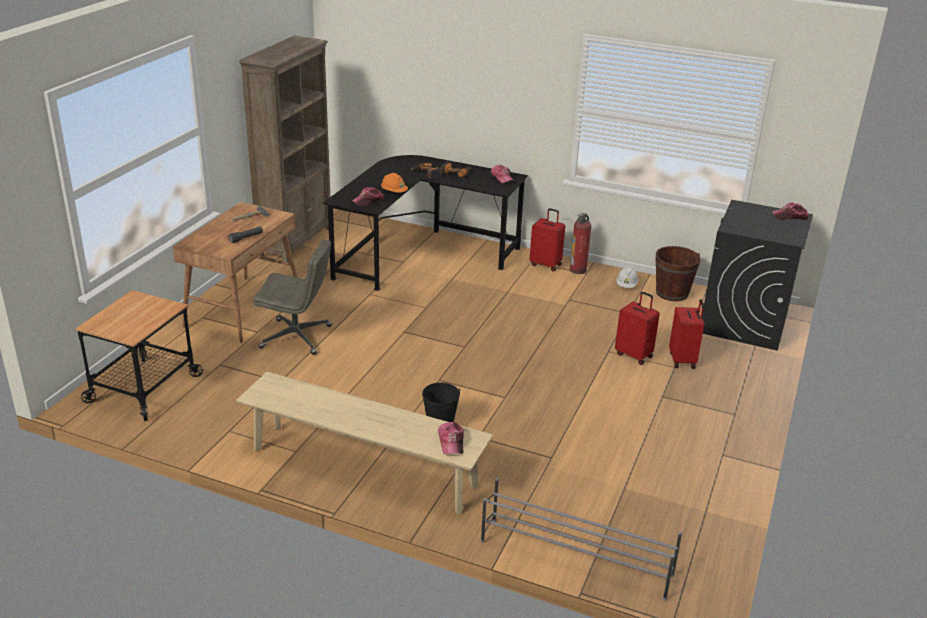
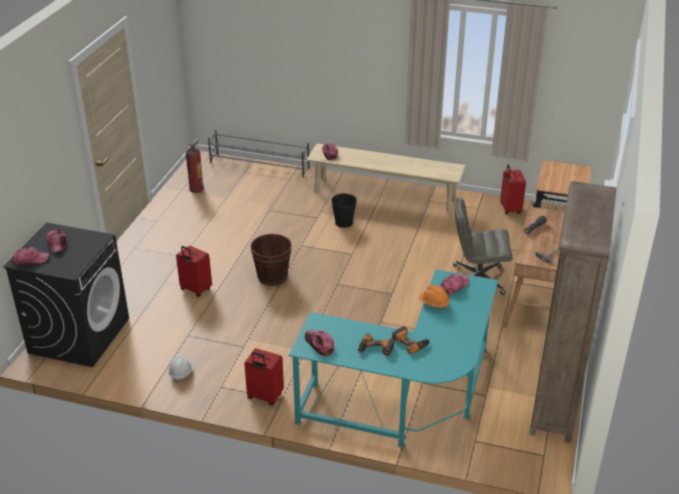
camera: 175 degrees right, 5 degrees up
black desk [323,155,528,291] -> turquoise desk [289,269,498,447]
fire extinguisher [570,213,591,274] -> fire extinguisher moved to [186,138,204,193]
brown bucket [656,246,701,301] -> brown bucket moved to [250,234,292,286]
red suitcase [669,299,704,369] -> red suitcase moved to [500,164,526,214]
none -> cap [46,229,67,253]

